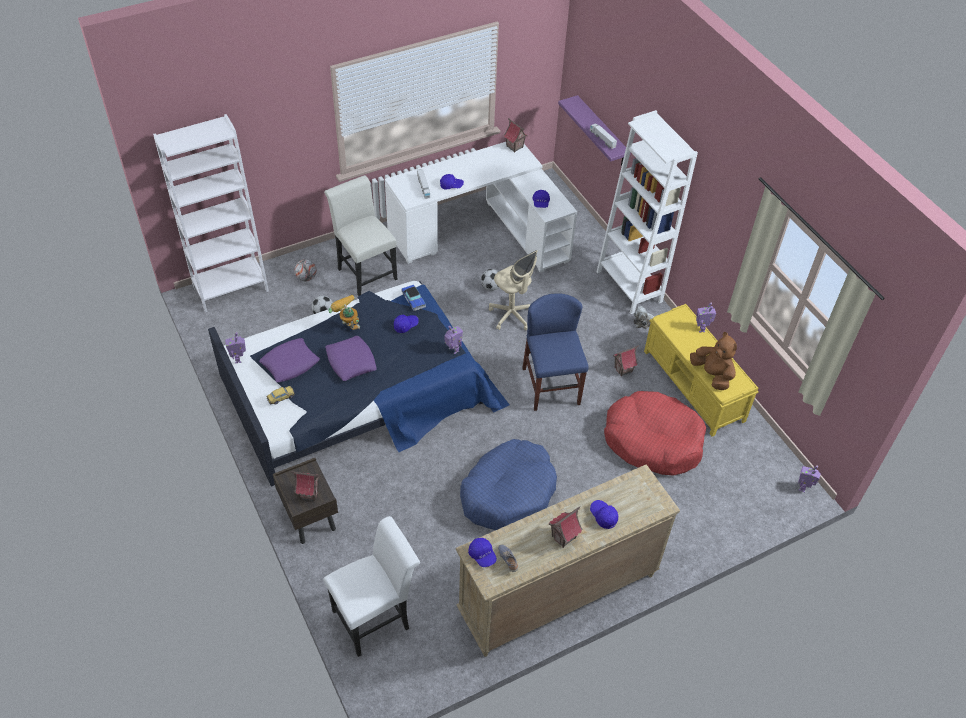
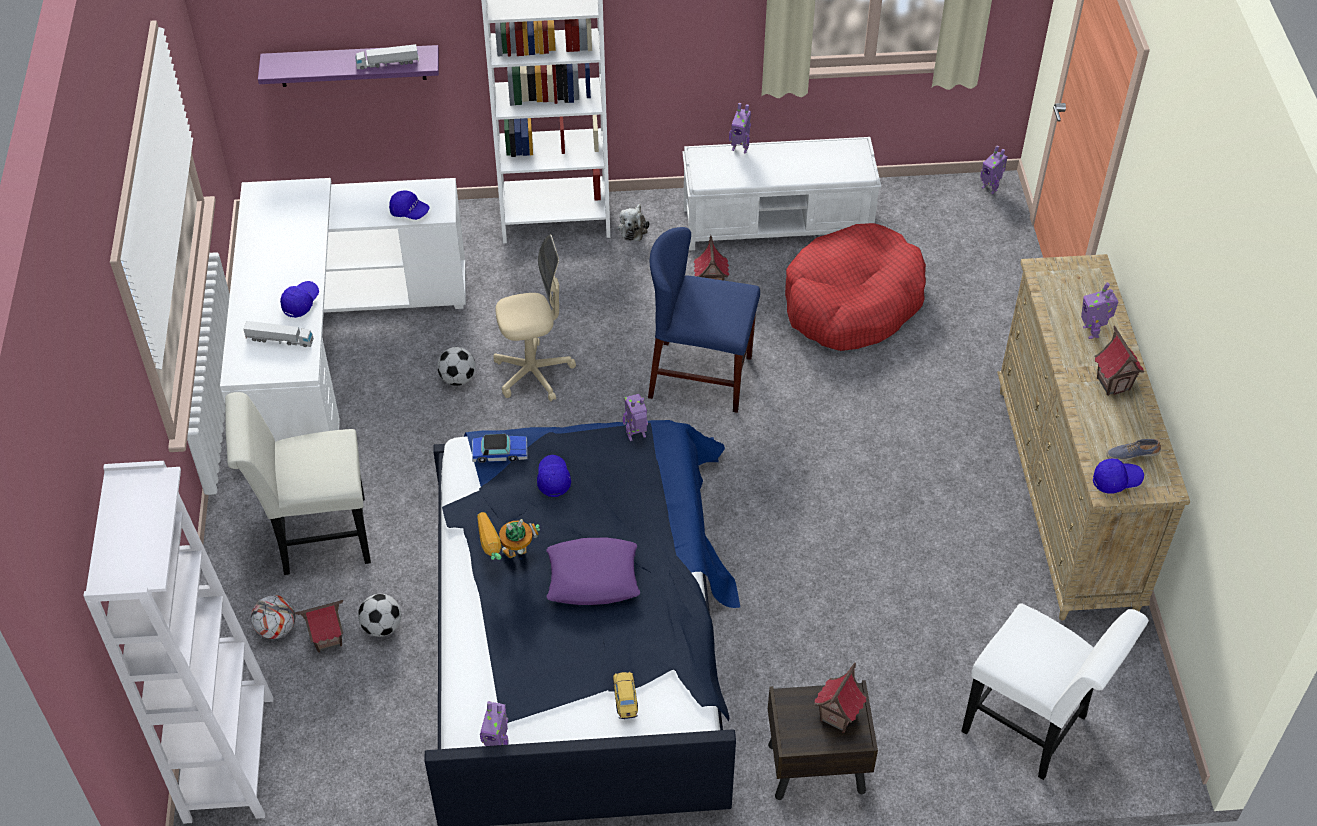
camera: 65 degrees left, 0 degrees up
purple pillow [259,338,320,382] -> none
white chair [323,516,420,657] -> white chair turned 135 degrees clockwise [961,603,1149,780]
blue dog bed [460,439,557,530] -> none
toy house [504,118,527,152] -> toy house moved to [295,600,343,652]
blue cap [590,500,618,529] -> toy robot [1081,283,1118,339]
yellow bench [644,304,759,437] -> white bench [682,137,881,251]
brown plush toy [690,332,737,390] -> none

